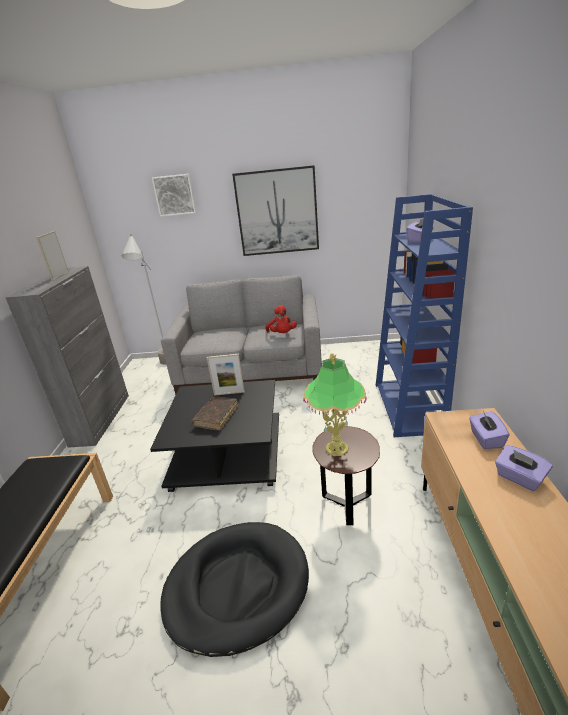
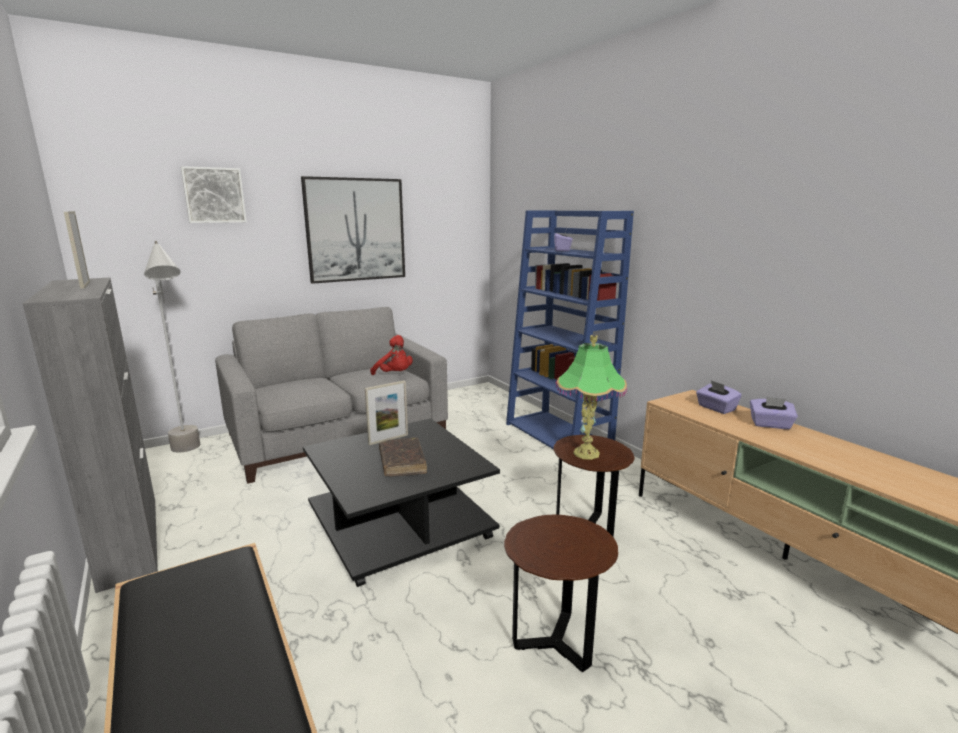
camera: 35 degrees left, 10 degrees down
black dog bed [160,522,309,657] -> brown side table [504,515,618,672]

